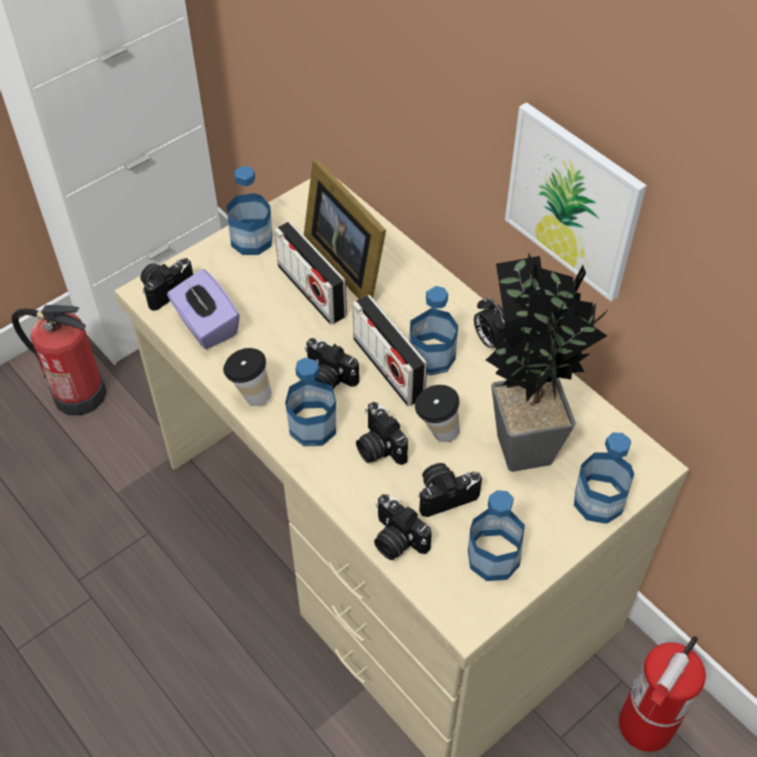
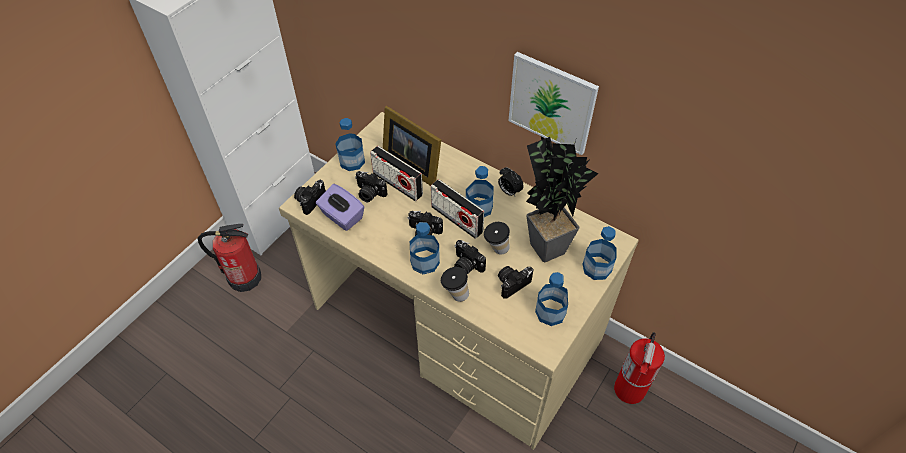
camera: 15 degrees left, 0 degrees up
cup [223,348,272,406] -> cup moved to [441,267,469,302]
camera [374,494,432,560] -> camera moved to [355,171,388,203]

